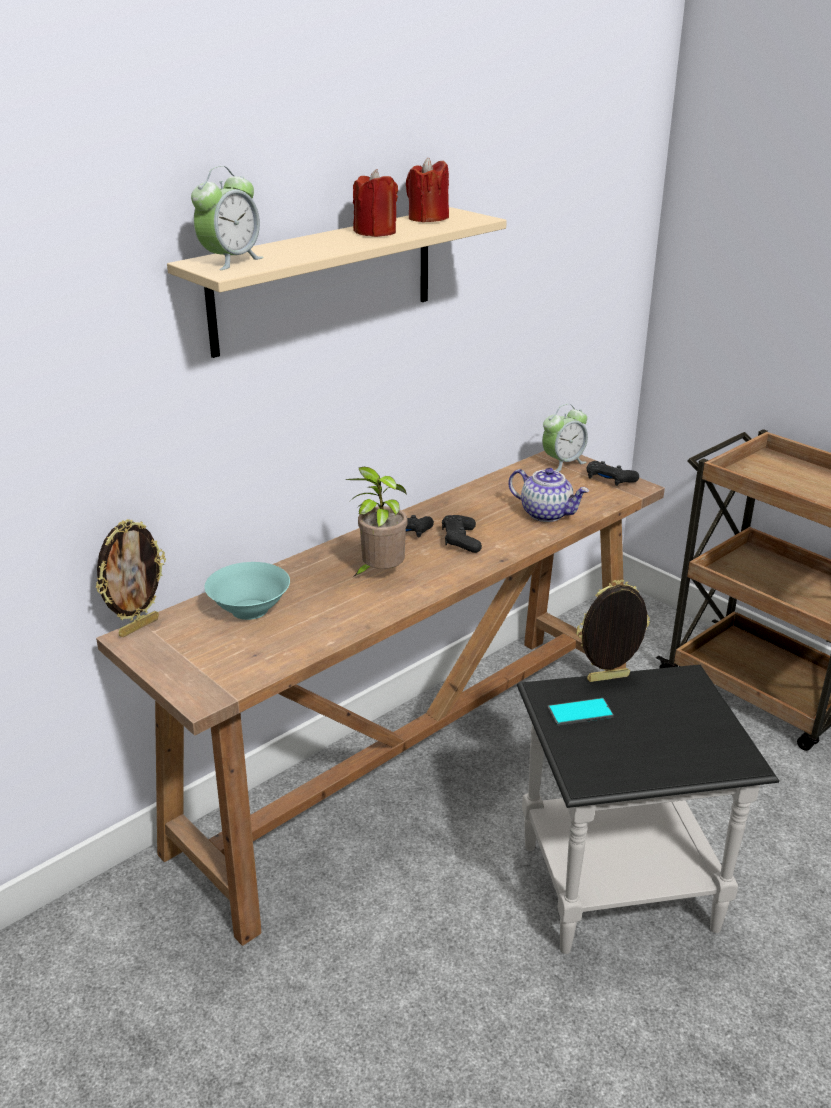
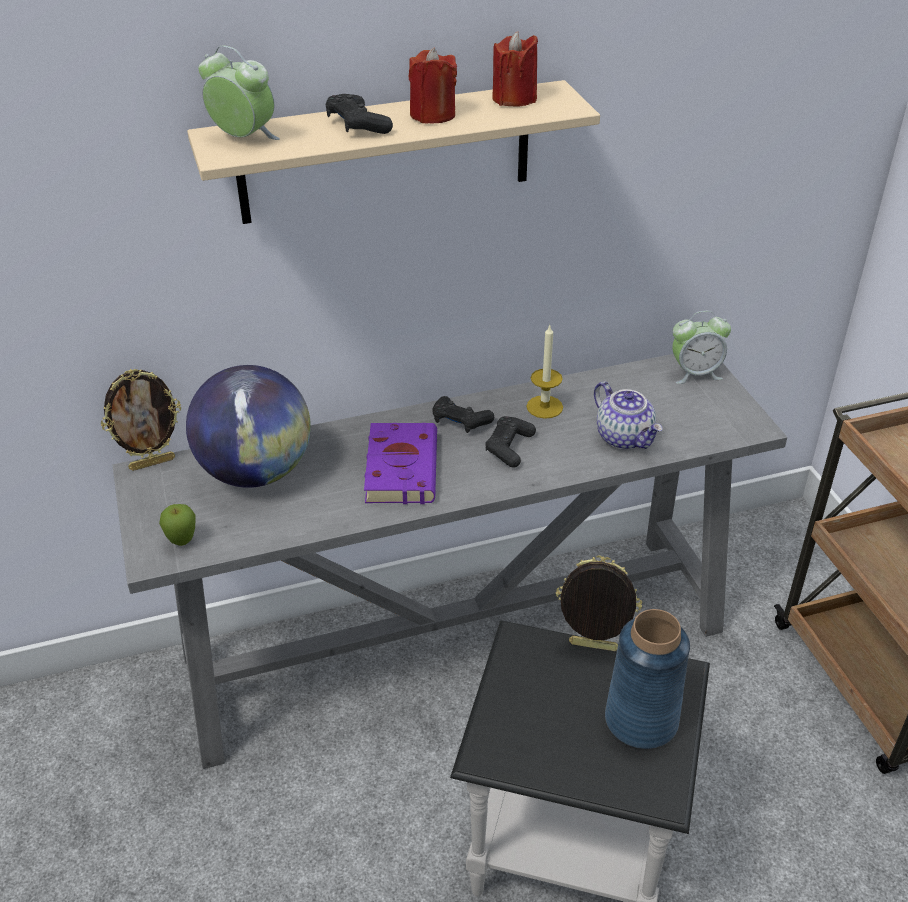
camera: 25 degrees right, 10 degrees up
brown console table [96,451,665,946] -> grey console table [112,354,787,769]
alarm clock [191,166,264,270] -> alarm clock turned 120 degrees counterclockwise [199,45,280,140]
turquoise bowl [205,562,290,620] -> globe [186,365,311,488]
potted plant [346,467,407,578] -> purple book [364,423,437,504]
phone [547,698,614,726] -> none
black game controller [587,461,639,486] -> black game controller moved to [326,94,393,134]
none -> apple [159,504,195,546]
none -> candle [526,324,563,419]
none -> blue vase [605,609,690,749]

